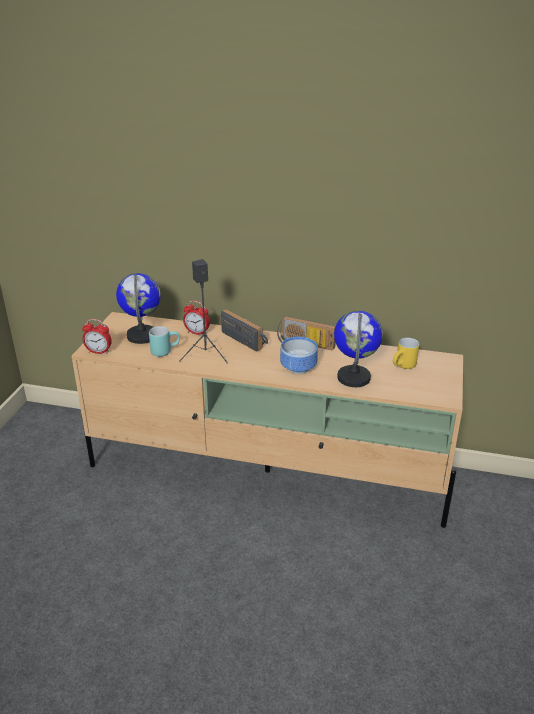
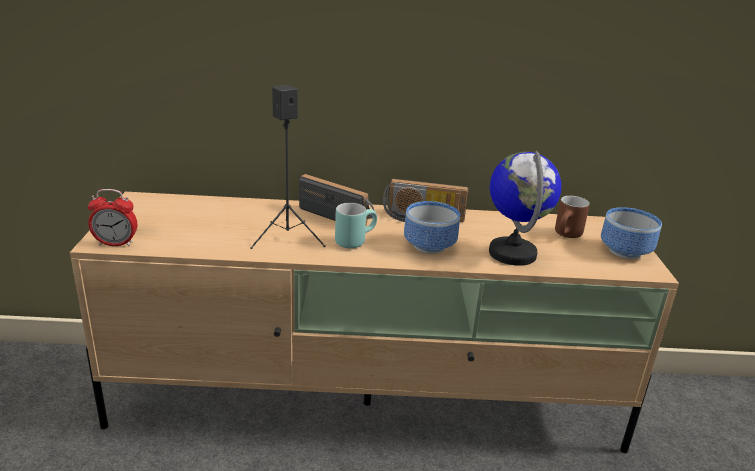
camera: 15 degrees left, 5 degrees down
globe [116,273,161,344] -> none
turquoise mug [149,326,180,357] -> turquoise mug moved to [335,203,377,248]
alarm clock [183,301,210,335] -> none
yellow mug [393,338,419,369] -> brown mug [555,196,590,238]
none -> bowl [601,207,662,259]

